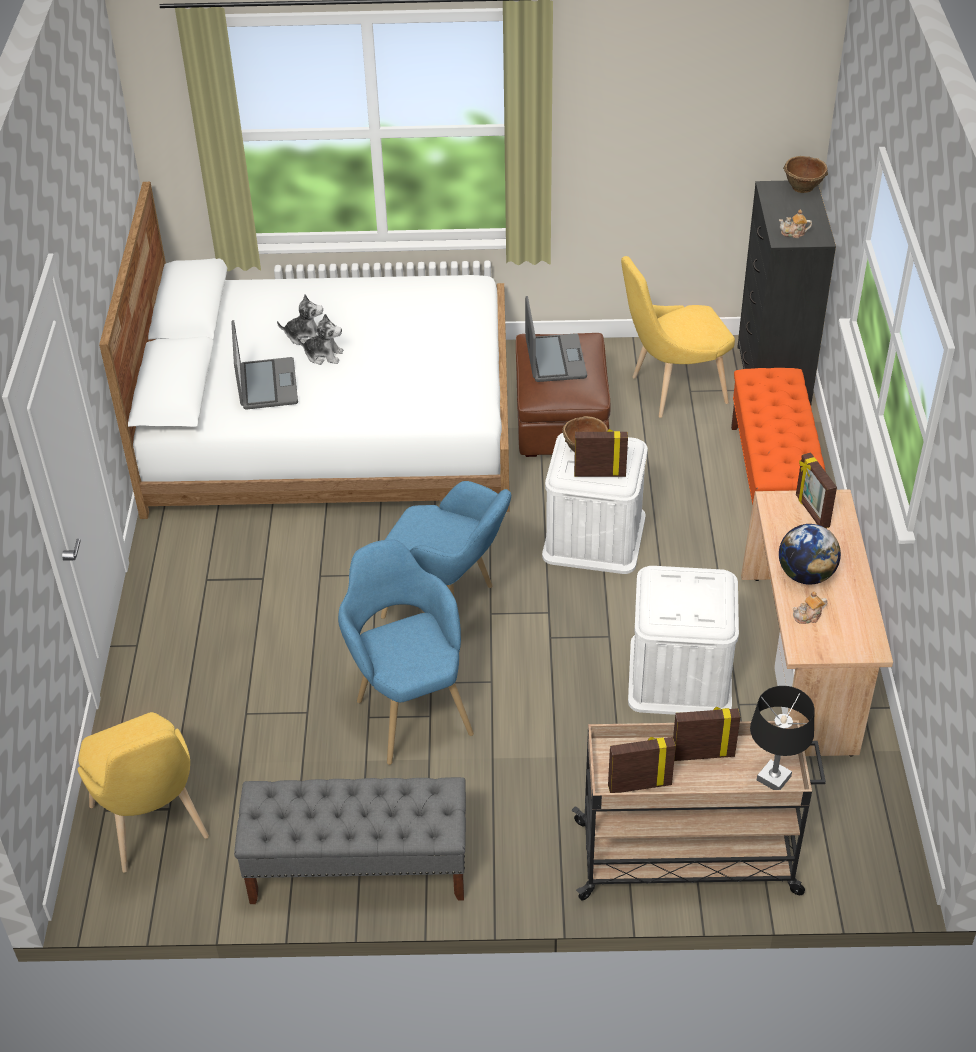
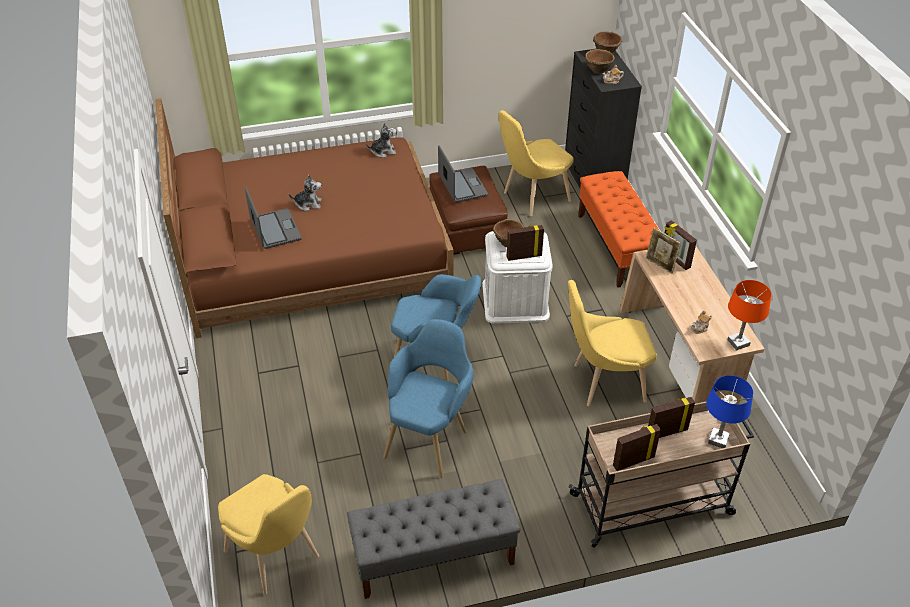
camera: 15 degrees left, 0 degrees up
white bed [99,182,510,519] -> brown bed [155,98,454,338]
plush toy [277,294,323,345] -> plush toy moved to [366,122,397,158]
blue armchair [338,539,474,765] -> blue armchair turned 60 degrees clockwise [383,319,474,478]
white storage box [628,566,739,715] -> yellow chair [568,280,657,406]
black table lamp [750,686,814,790] -> blue table lamp [706,375,753,448]
globe [779,524,841,585] -> none
none -> brown bowl [585,49,615,74]
none -> picture frame [646,228,681,274]
none -> orange table lamp [727,280,771,350]

